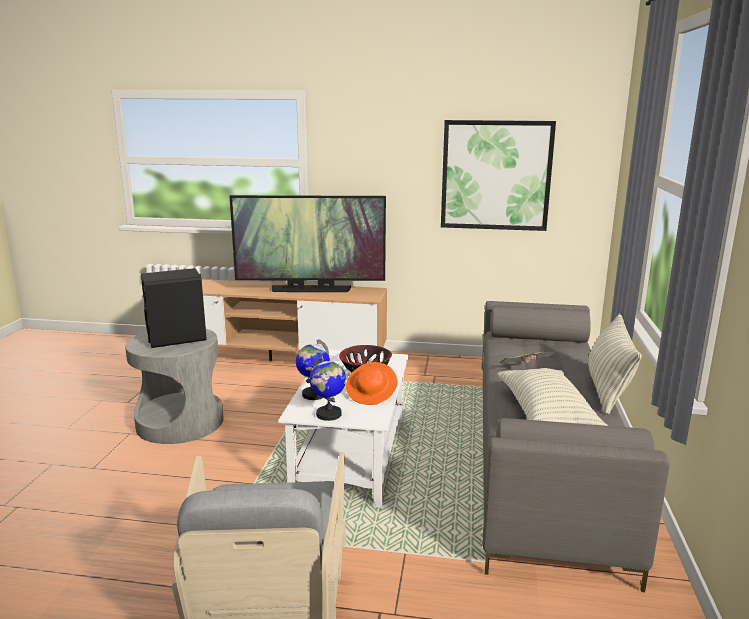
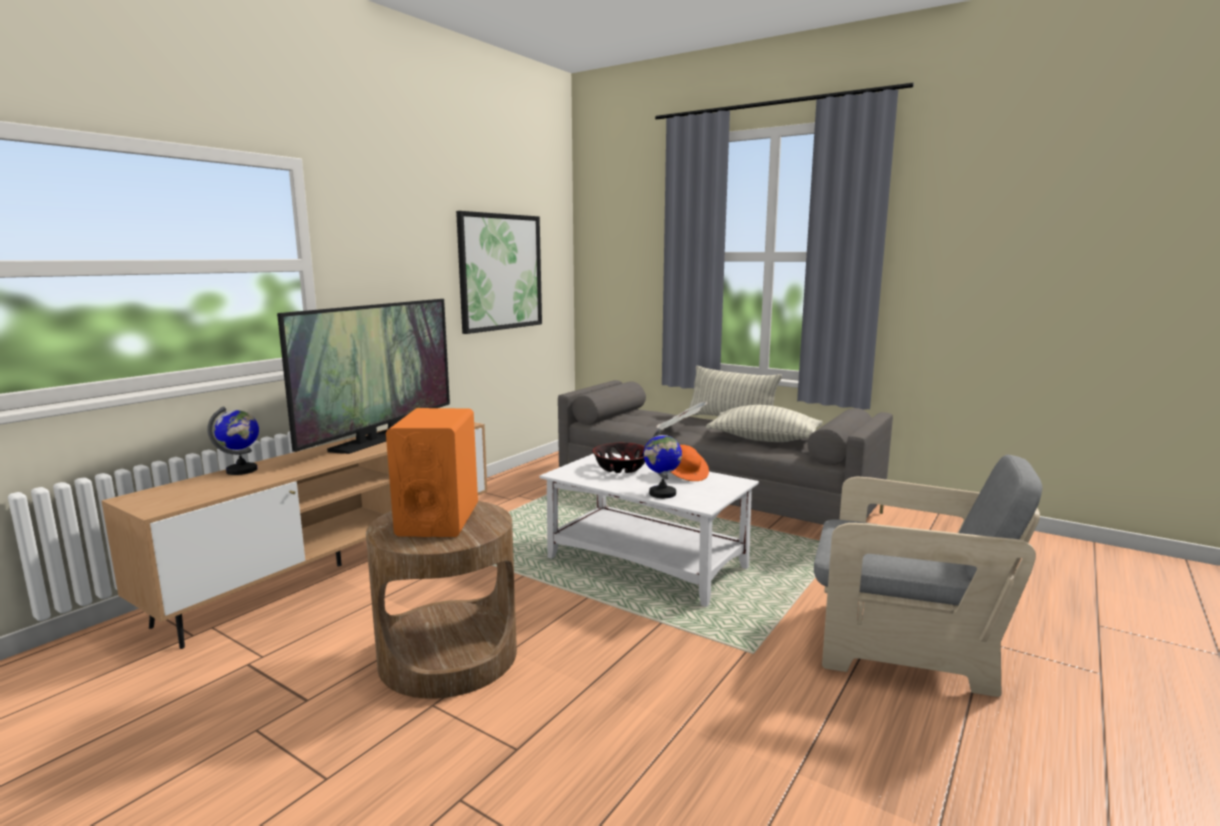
camera: 65 degrees left, 5 degrees down
grey side table [125,329,224,444] -> brown side table [366,501,517,699]
black speaker [141,268,207,348] -> orange speaker [386,408,478,537]
globe [310,356,346,421] -> globe moved to [207,406,259,475]

